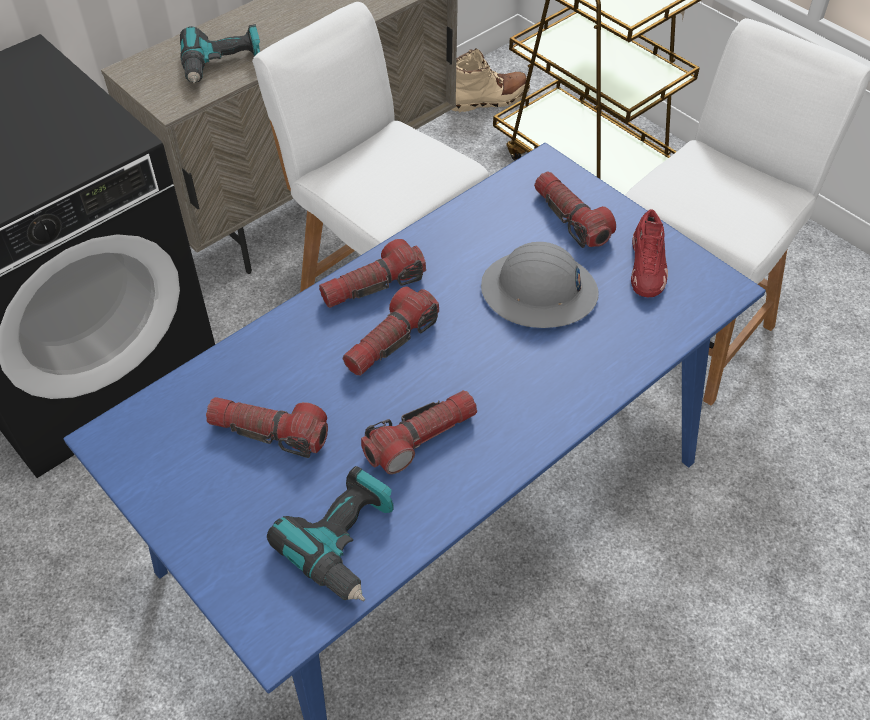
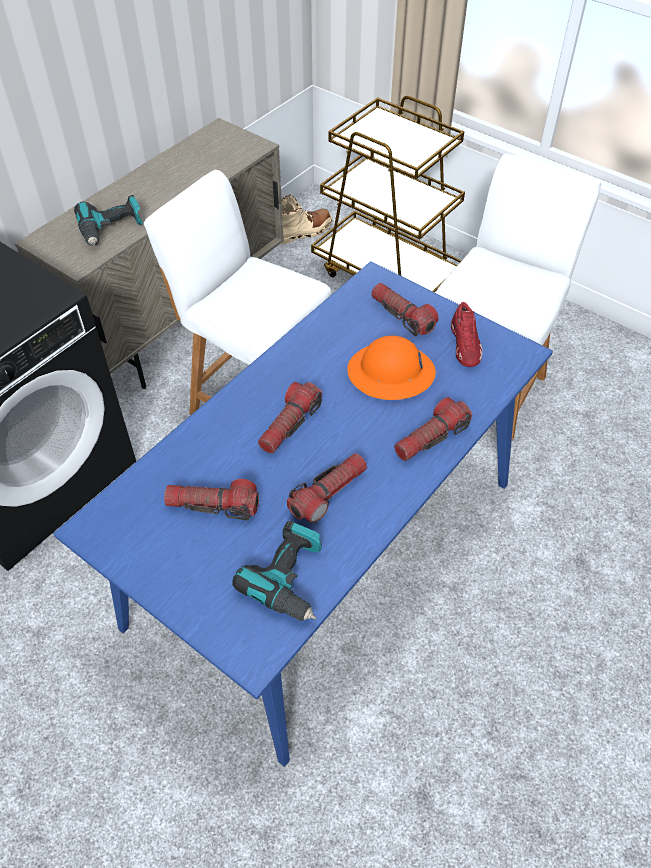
camera: 10 degrees left, 0 degrees up
flashlight [319,239,426,308] -> flashlight moved to [394,397,472,461]
grey hard hat [481,242,599,328] -> orange hard hat [347,336,436,400]

